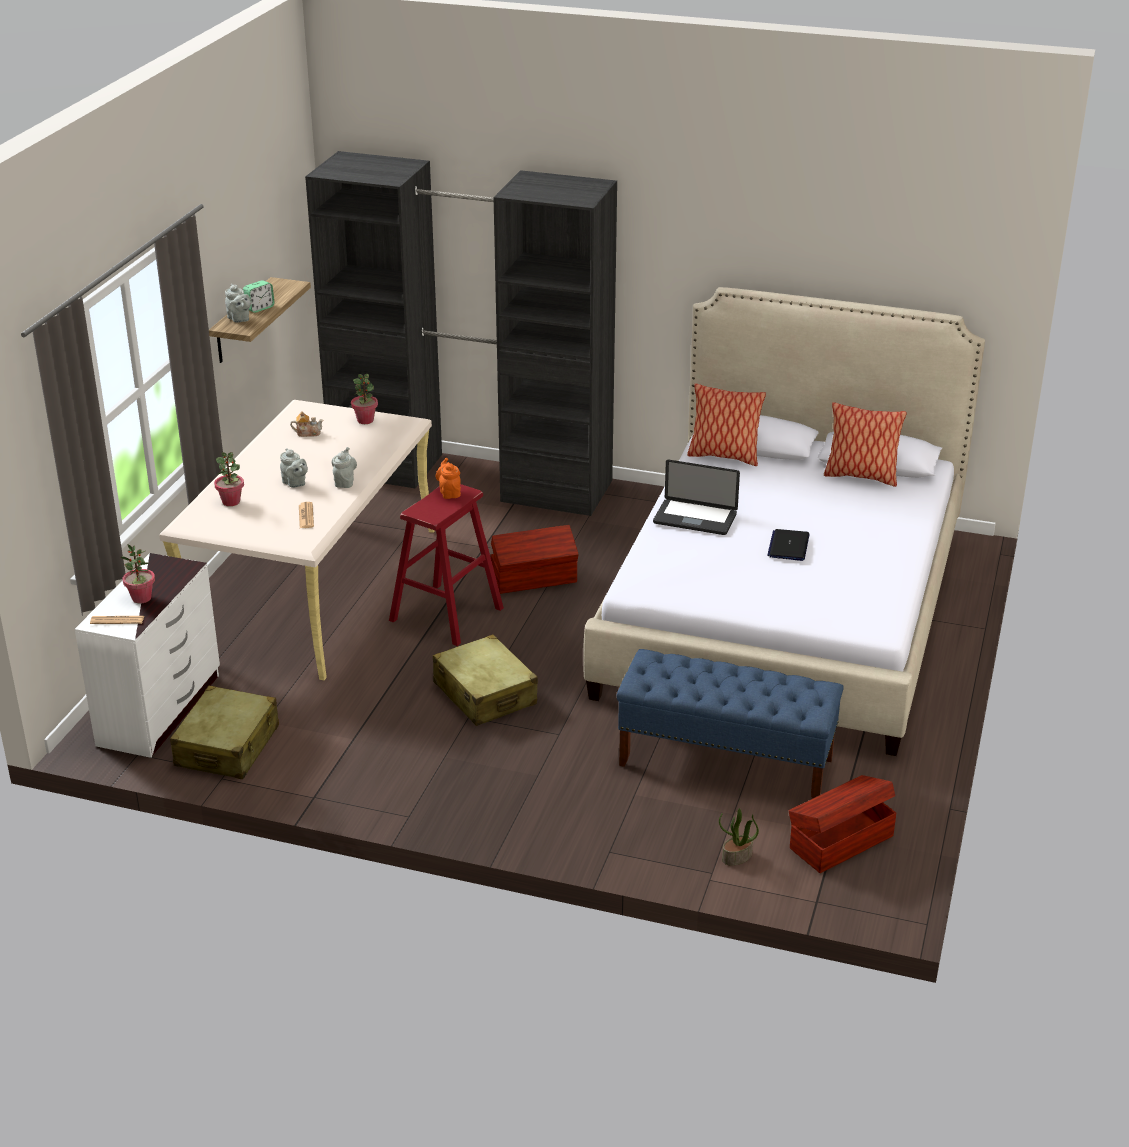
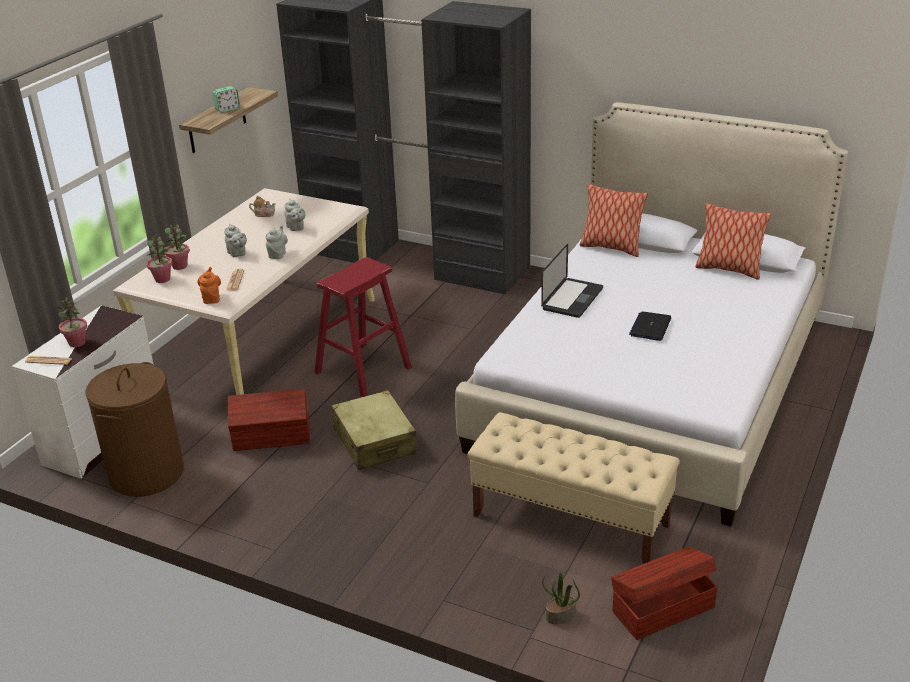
camera: 10 degrees right, 0 degrees up
beige suitcase [170,686,279,779] -> brown laundry basket [85,362,184,497]
grey teapot [225,284,251,323] -> grey teapot moved to [284,199,305,231]
potted plant [351,374,378,424] -> potted plant moved to [146,236,173,283]
orange teapot [436,458,461,499] -> orange teapot moved to [197,267,221,304]
brown storage box [490,525,579,594] -> brown storage box moved to [228,389,310,451]
blue bench [616,649,844,799] -> beige bench [468,412,680,564]
laptop [653,460,740,535] -> laptop turned 90 degrees counterclockwise [541,243,603,318]

